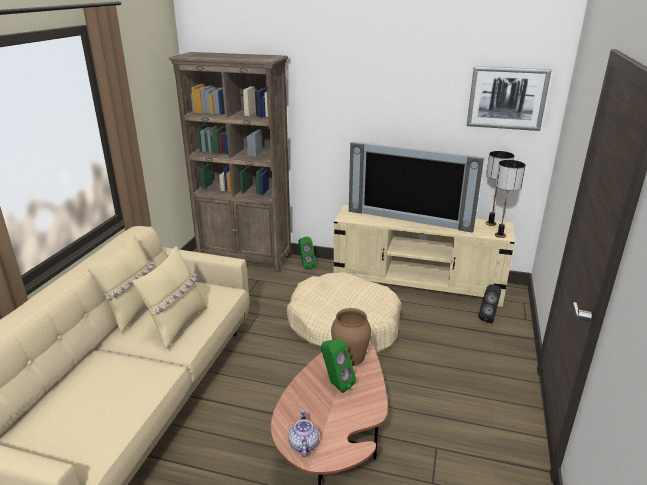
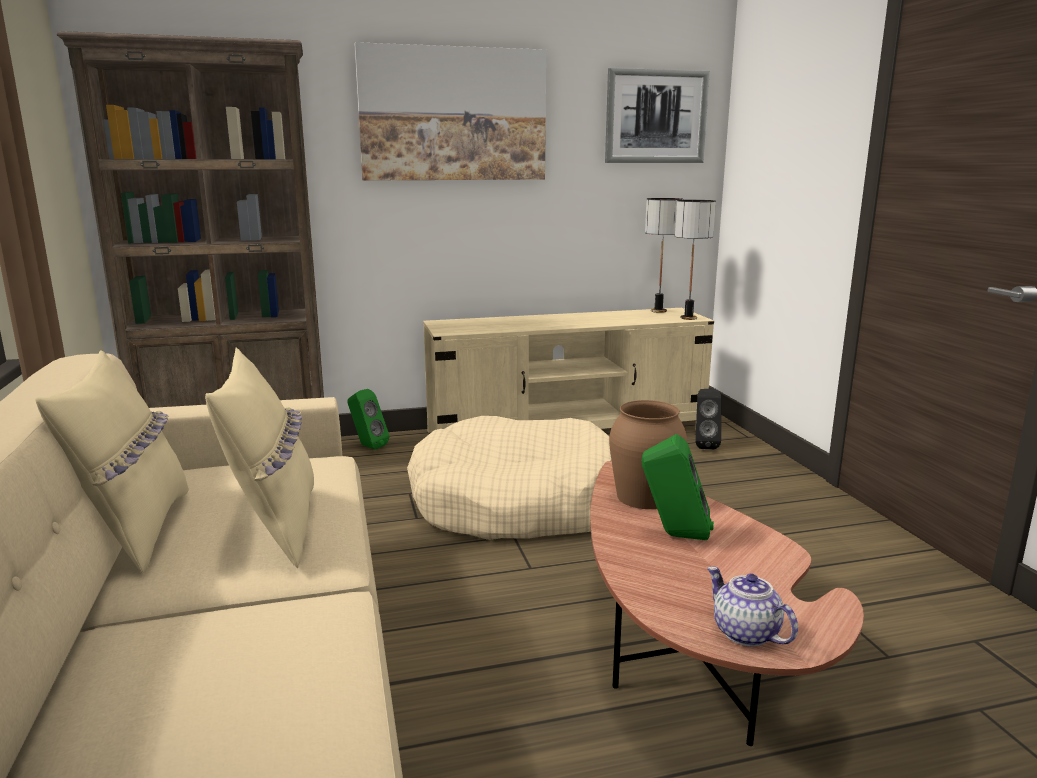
camera: 30 degrees left, 10 degrees down
television [349,141,484,233] -> none
none -> picture [355,42,546,181]

